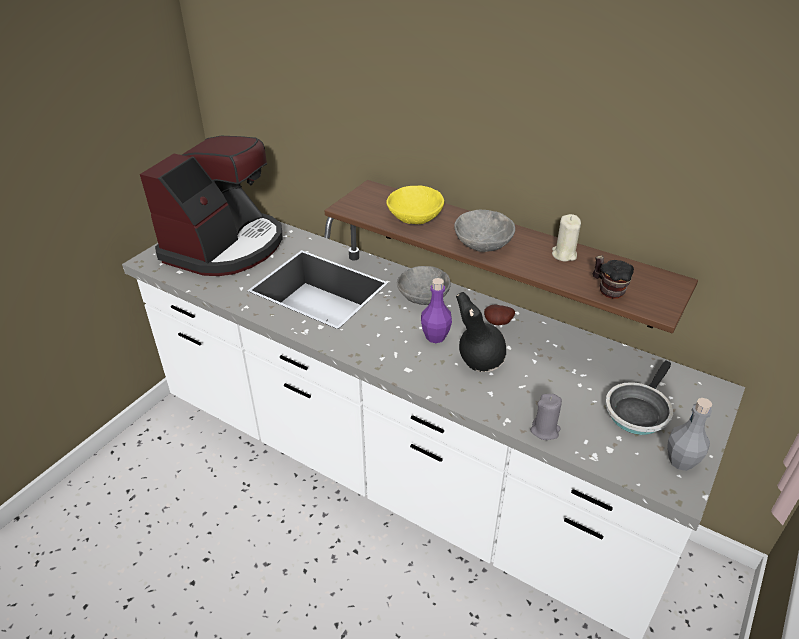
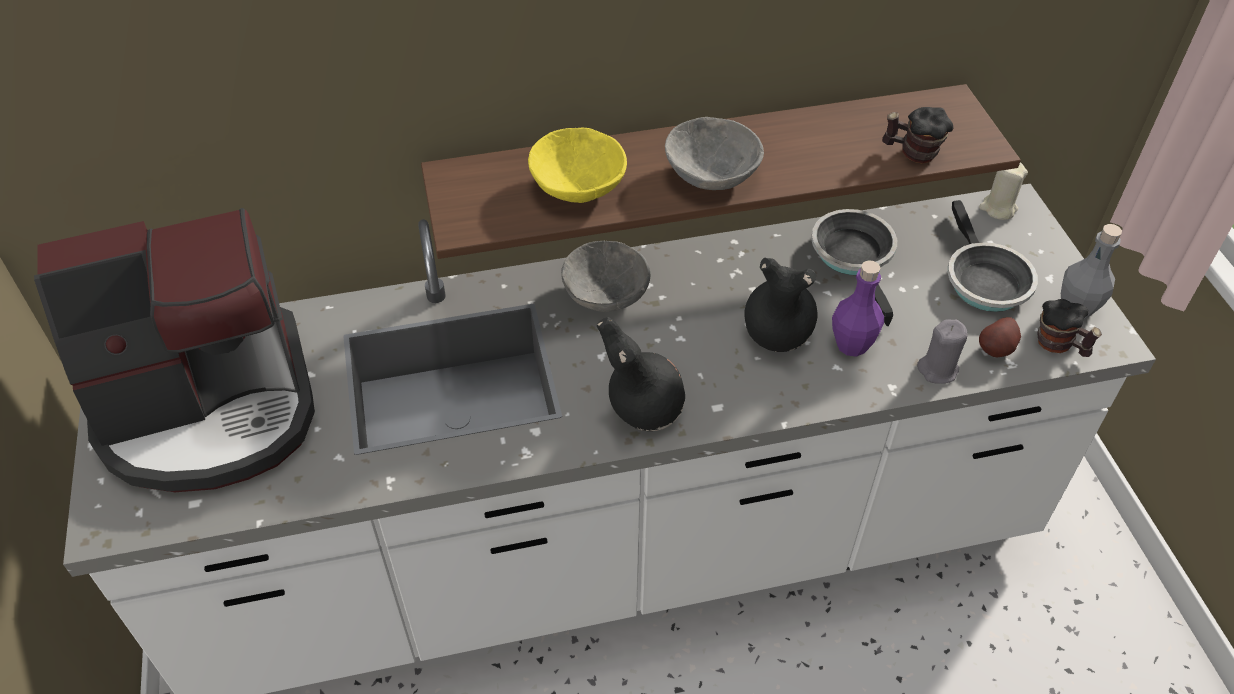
camera: 45 degrees left, 10 degrees up
coffee machine [140,136,282,276] -> coffee machine turned 90 degrees clockwise [34,208,315,492]
purple bottle [421,278,452,343] -> purple bottle moved to [832,260,884,357]
potato [484,305,515,326] -> potato moved to [979,317,1021,358]
beige candle [552,214,581,262] -> beige candle moved to [979,162,1028,220]
none -> black vase [597,317,685,431]
none -> frying pan [811,209,897,326]
none -> mug [1037,299,1102,357]

